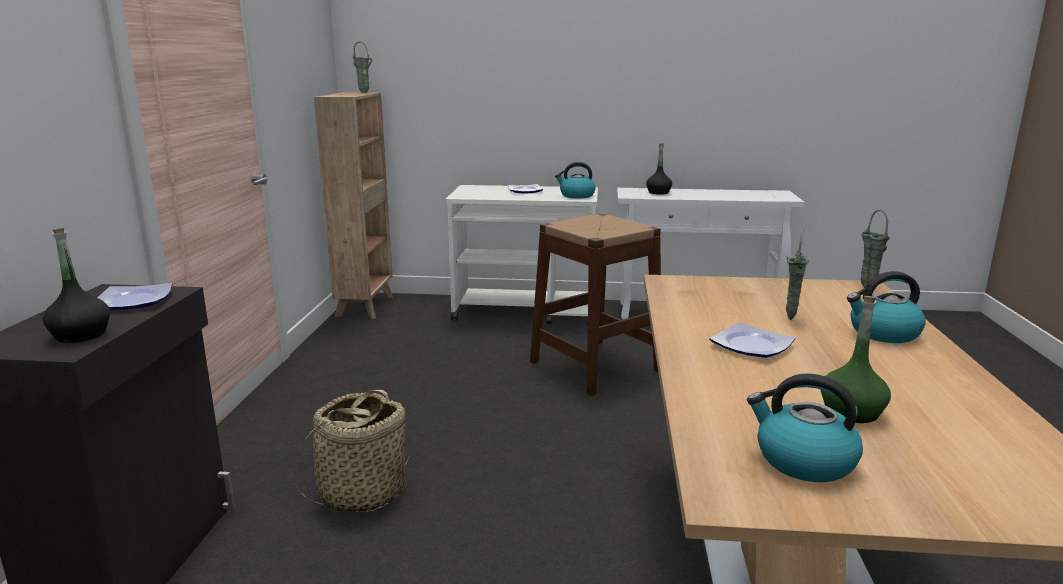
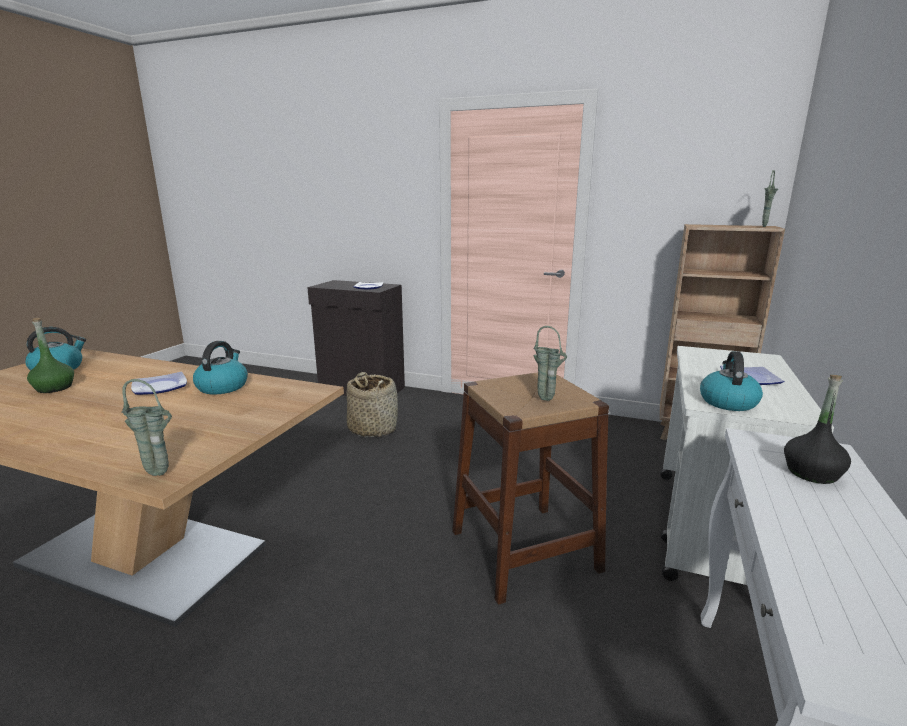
camera: 105 degrees right, 0 degrees up
black bottle [42,228,110,343] -> none
green vase [786,230,809,320] -> green vase moved to [533,326,567,401]
kettle [847,271,926,343] -> kettle moved to [193,341,248,394]

